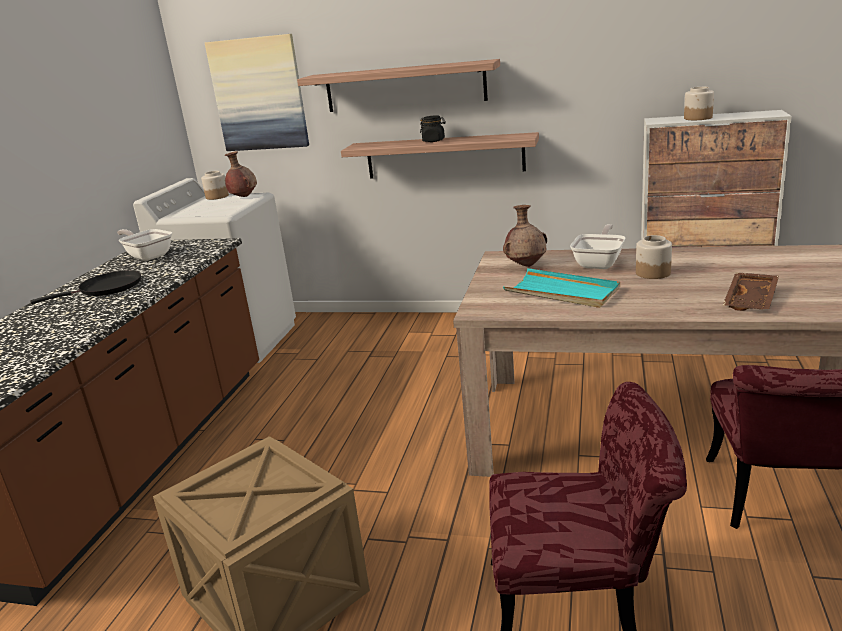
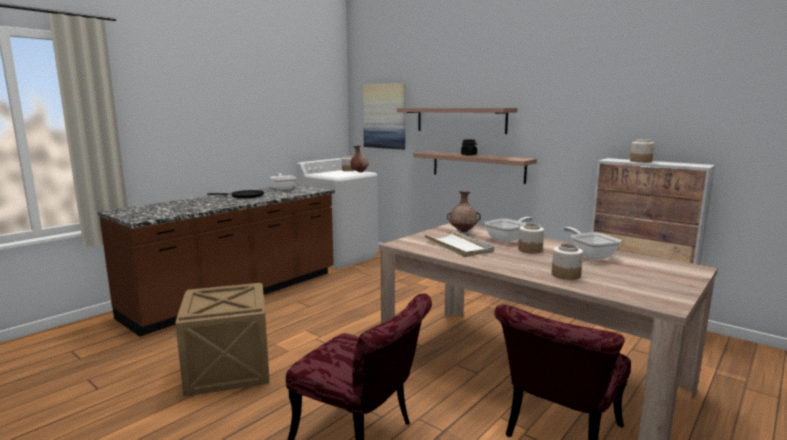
camera: 25 degrees right, 10 degrees down
turquoise tray [503,268,620,308] -> white tray [424,230,494,257]
brown tray [723,272,779,311] -> jar [552,243,583,280]
none -> frying pan [563,227,621,260]

